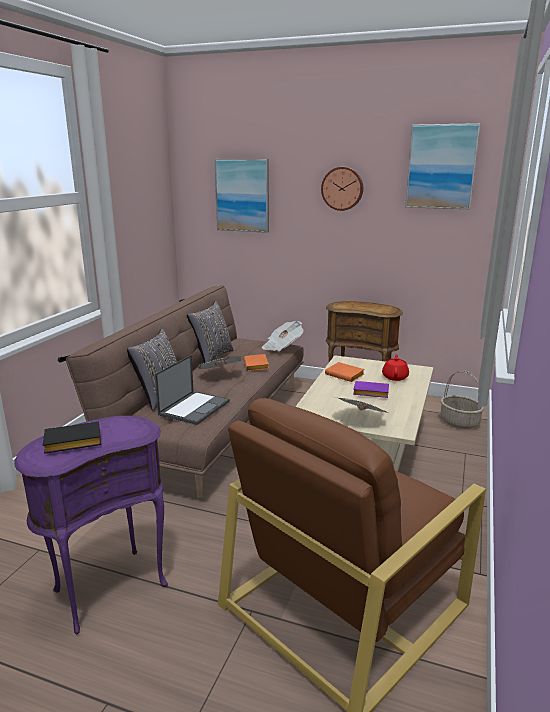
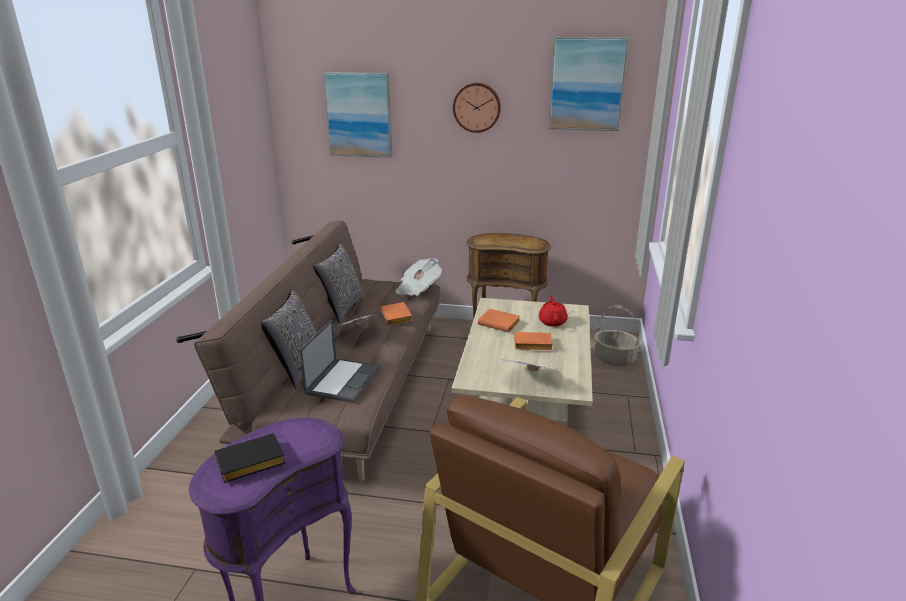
camera: 10 degrees left, 5 degrees up
purple book [353,381,389,398] -> orange book [514,332,553,350]

